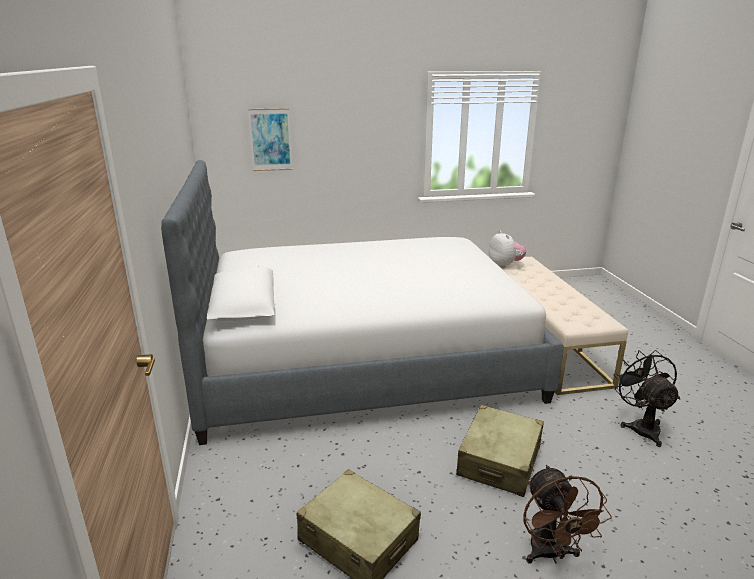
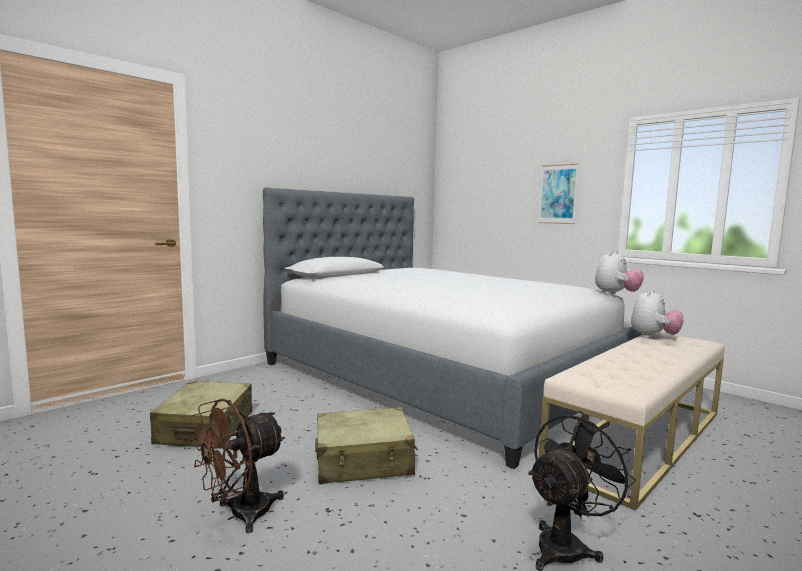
camera: 55 degrees right, 15 degrees down
picture [248,108,293,171] -> picture moved to [538,163,579,224]
none -> plush toy [595,251,644,295]

